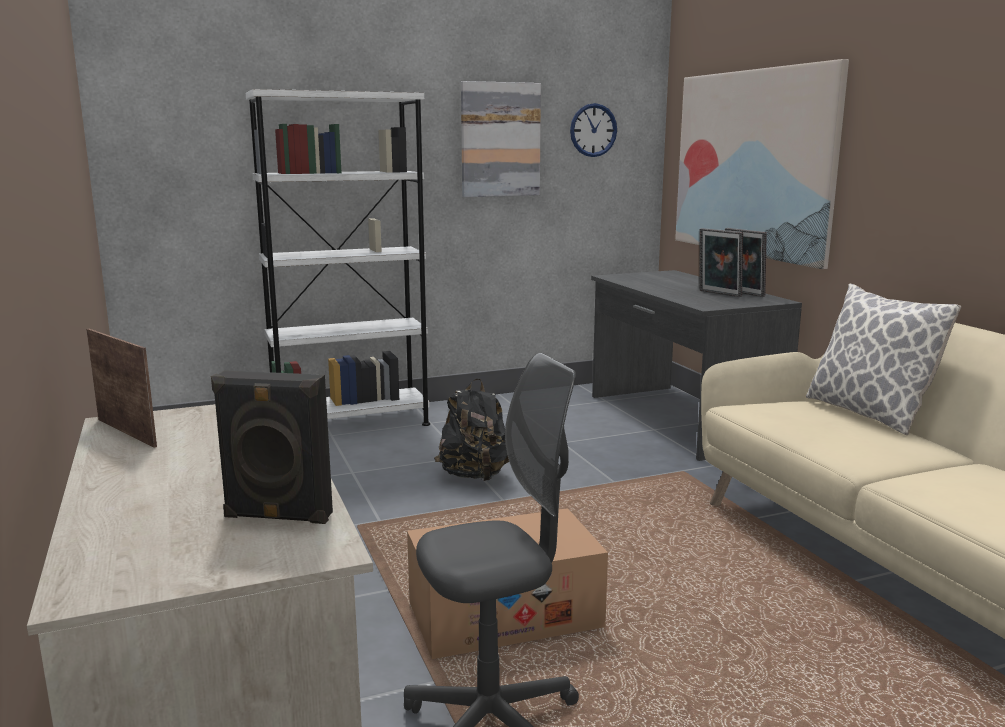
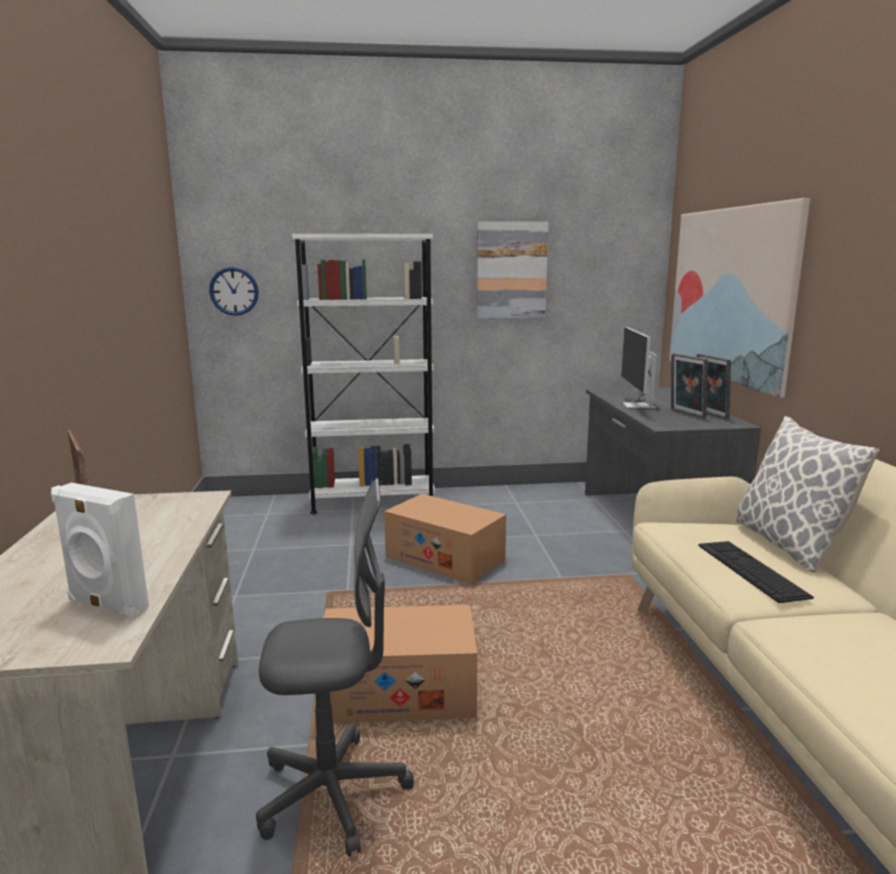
camera: 15 degrees right, 0 degrees up
black speaker [211,370,333,524] -> white speaker [51,483,149,617]
black backpack [434,378,509,481] -> cardboard box [384,494,506,583]
wall clock [570,103,617,157] -> wall clock moved to [209,267,259,316]
none -> monitor [621,327,661,410]
none -> keyboard [699,541,814,603]

